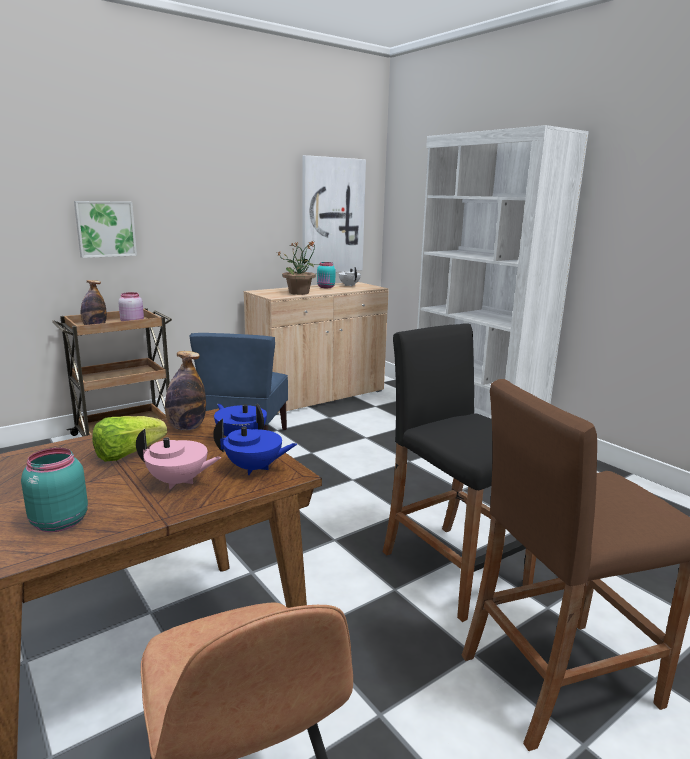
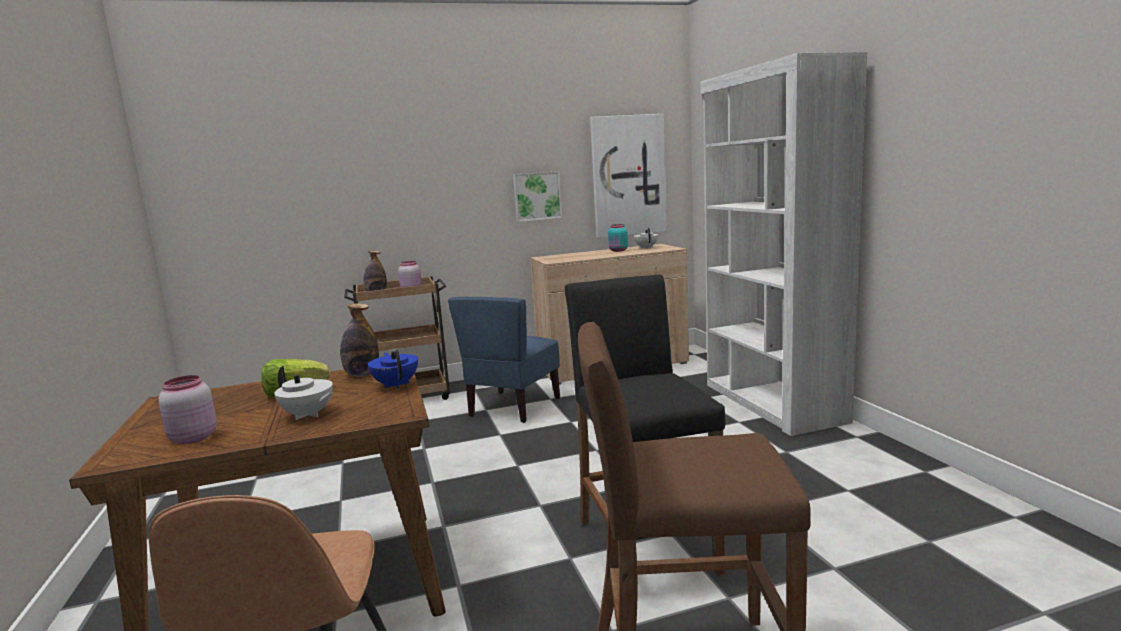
camera: 20 degrees right, 5 degrees down
turquoise jar [21,448,88,532] -> pink jar [158,375,217,444]
picture [74,201,137,258] -> picture moved to [513,171,562,222]
pink teapot [136,429,221,489] -> white teapot [274,366,333,420]
blue teapot [213,419,298,475] -> none
potted plant [277,240,322,295] -> none

